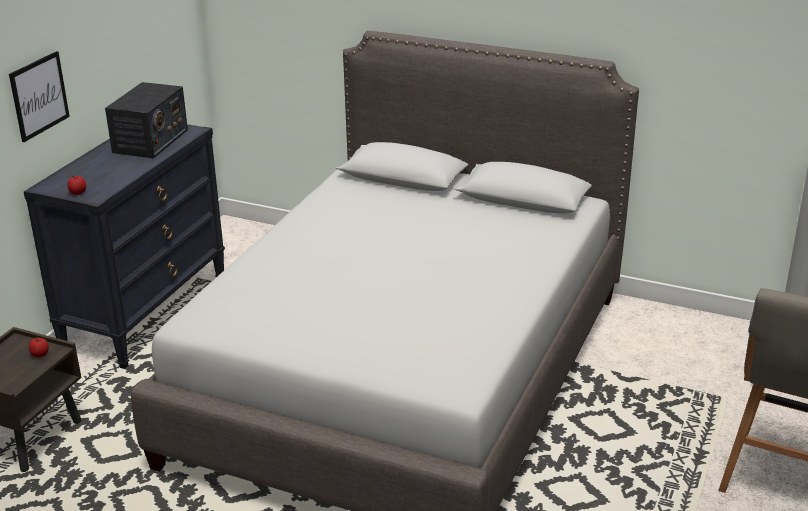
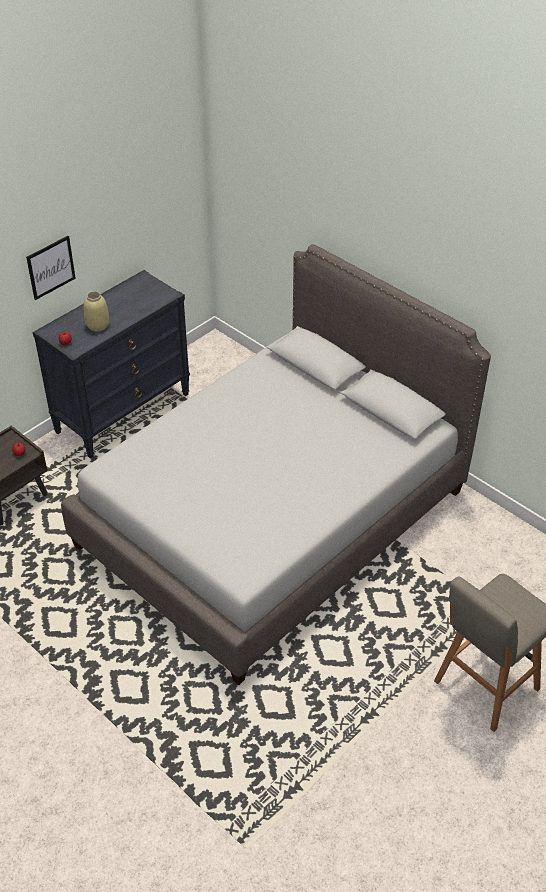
camera: 20 degrees right, 15 degrees up
radio [105,82,188,158] -> none
none -> beige vase [84,291,109,332]

